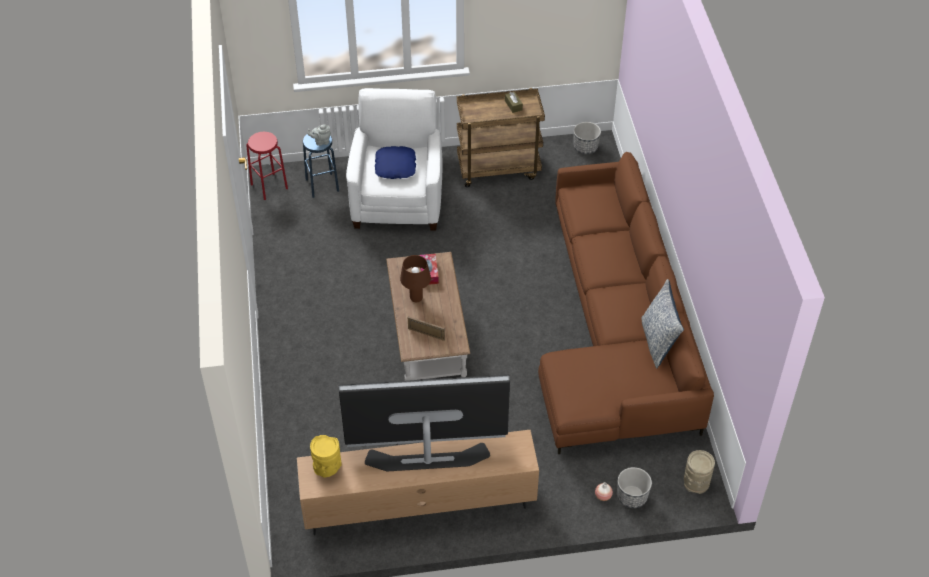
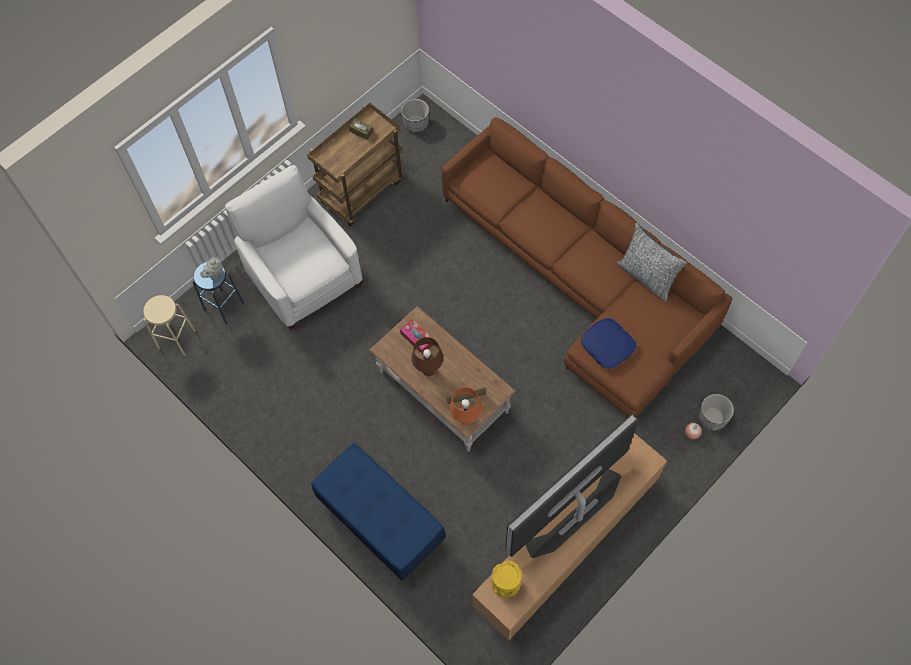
camera: 35 degrees left, 15 degrees up
red stool [246,132,288,200] -> beige stool [143,295,196,356]
blue pillow [375,146,416,179] -> blue pillow moved to [581,318,636,369]
beige vase [684,450,715,494] -> none
none -> blue bench [311,443,446,581]
none -> orange table lamp [449,387,482,425]

